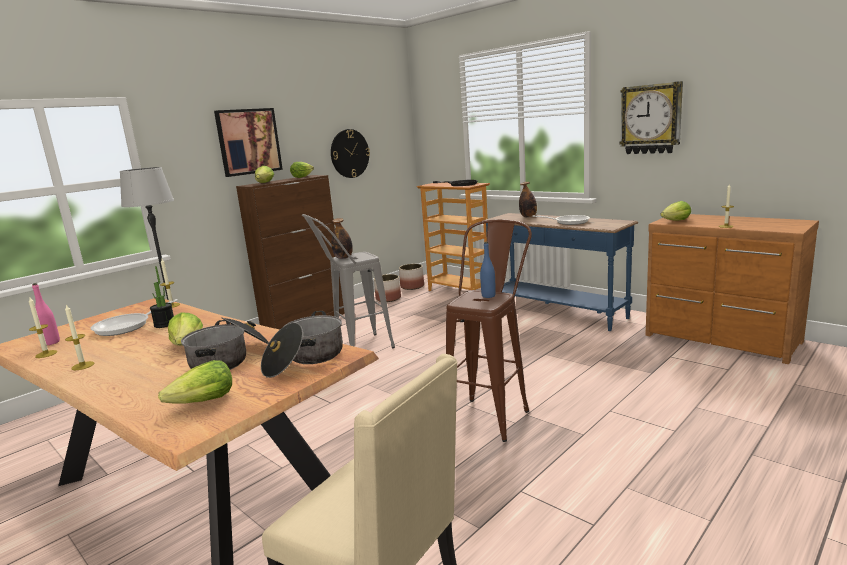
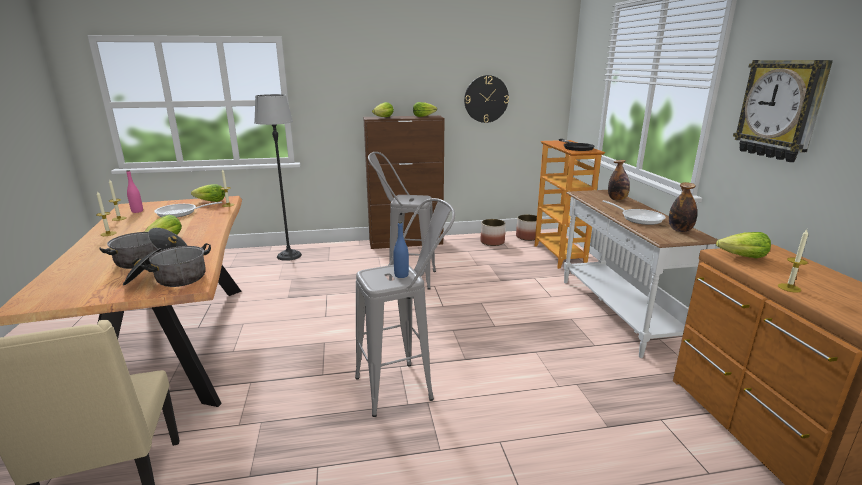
camera: 35 degrees right, 5 degrees up
potted plant [150,266,174,328] -> none
lettuce [158,360,232,404] -> lettuce moved to [191,184,225,202]
picture [214,108,283,177] -> none
bottle [331,218,353,259] -> bottle moved to [669,182,697,232]
brown stool [446,219,532,442] -> grey stool [355,198,455,417]
blue console table [483,213,638,331] -> white console table [563,190,718,358]

